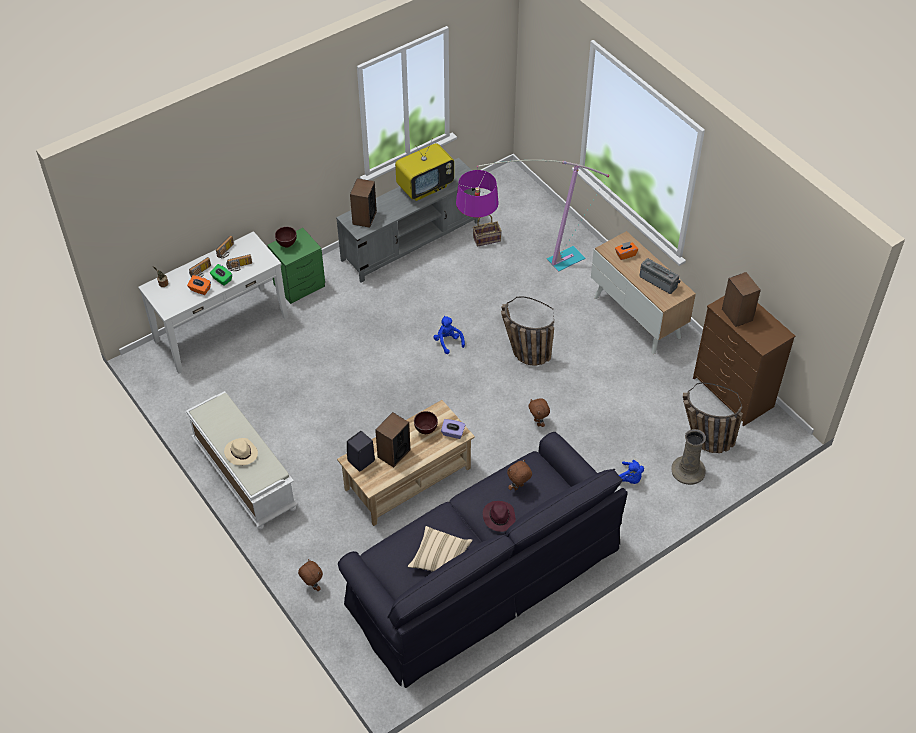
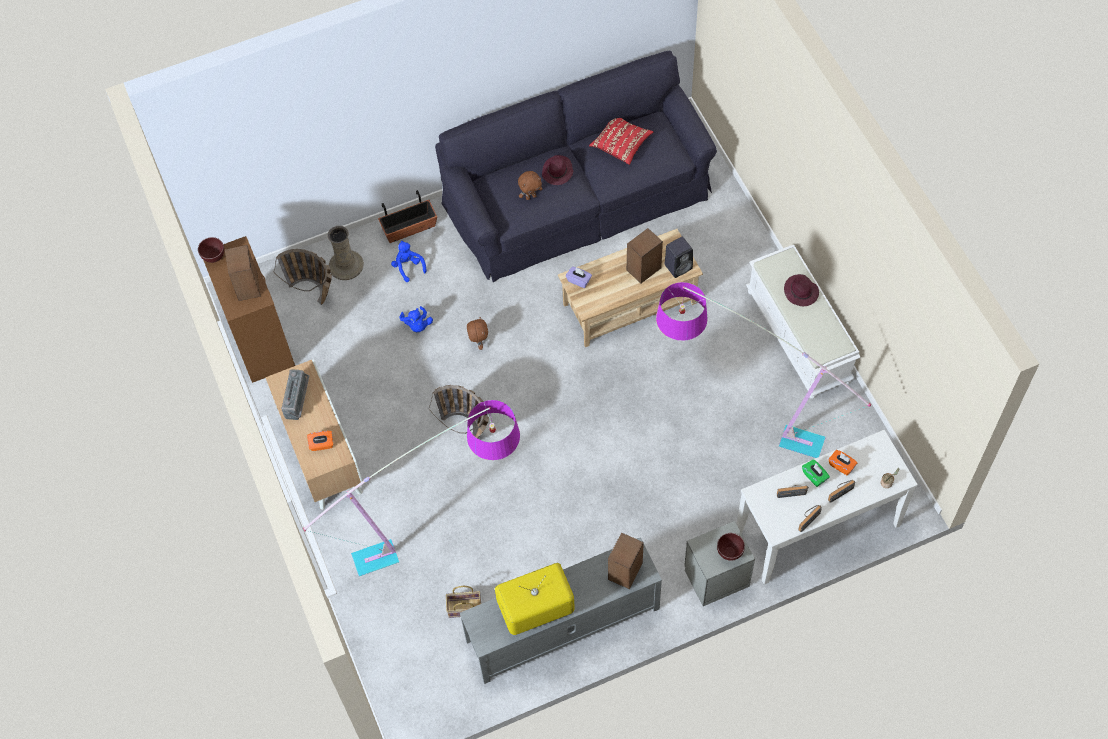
camera: 165 degrees left, 10 degrees up
beige hat [224,438,258,465] -> purple hat [784,274,819,306]
green nightstand [267,228,325,304] -> grey nightstand [684,521,755,606]
brown plush toy [298,559,323,591] -> none
beige pillow [408,526,472,572] -> red pillow [589,118,653,165]
brown bowl [414,411,438,434] -> brown bowl moved to [198,237,224,263]
blue plush toy [433,316,465,354] -> blue plush toy moved to [400,306,433,332]
radio [639,258,681,294] -> radio turned 135 degrees counterclockwise [281,369,309,420]
none -> planter [378,190,437,243]
none -> floor lamp [656,282,871,458]

